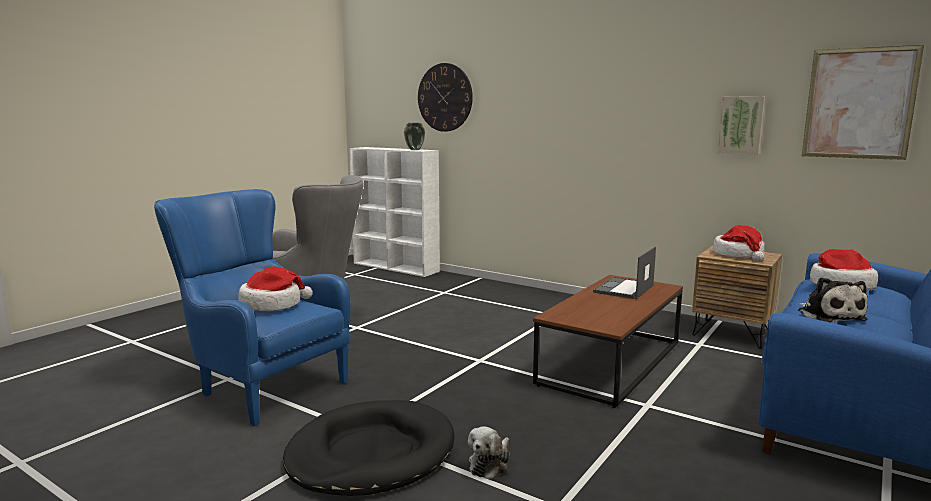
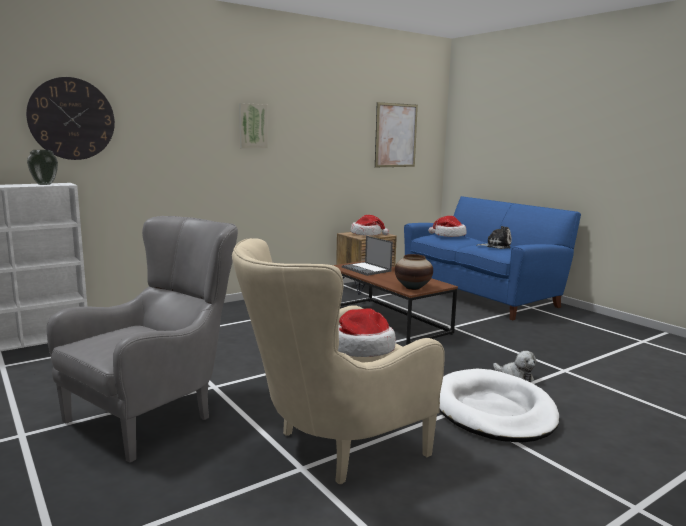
camera: 70 degrees left, 0 degrees up
blue armchair [154,189,350,426] -> beige armchair [232,238,445,484]
black dog bed [283,400,455,496] -> white dog bed [440,368,560,442]
picture [718,96,765,155] -> picture moved to [239,103,268,148]
none -> vase [395,254,433,290]

